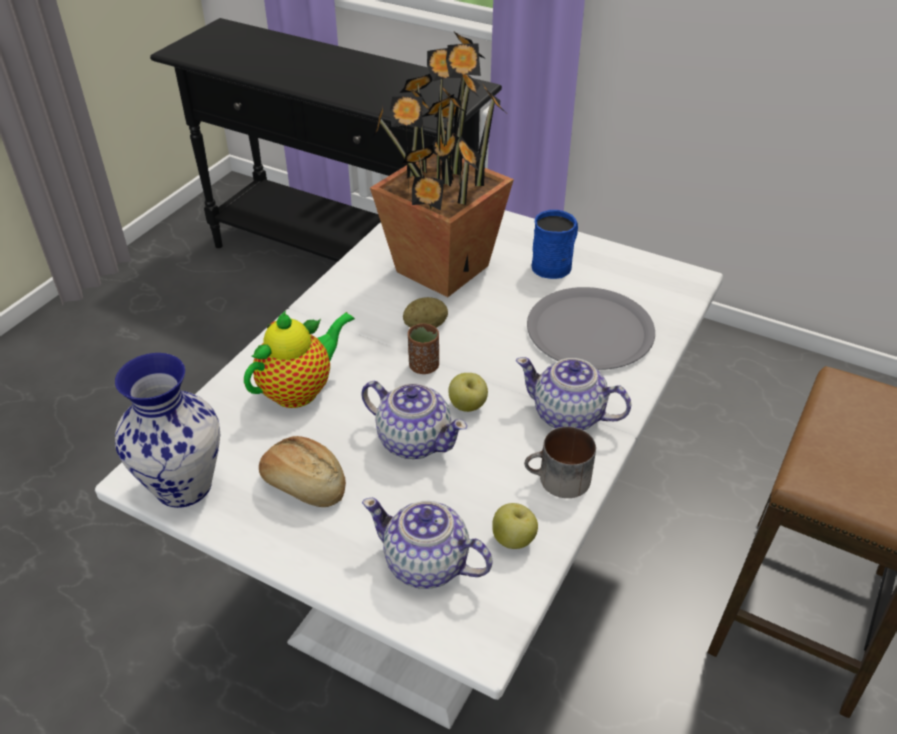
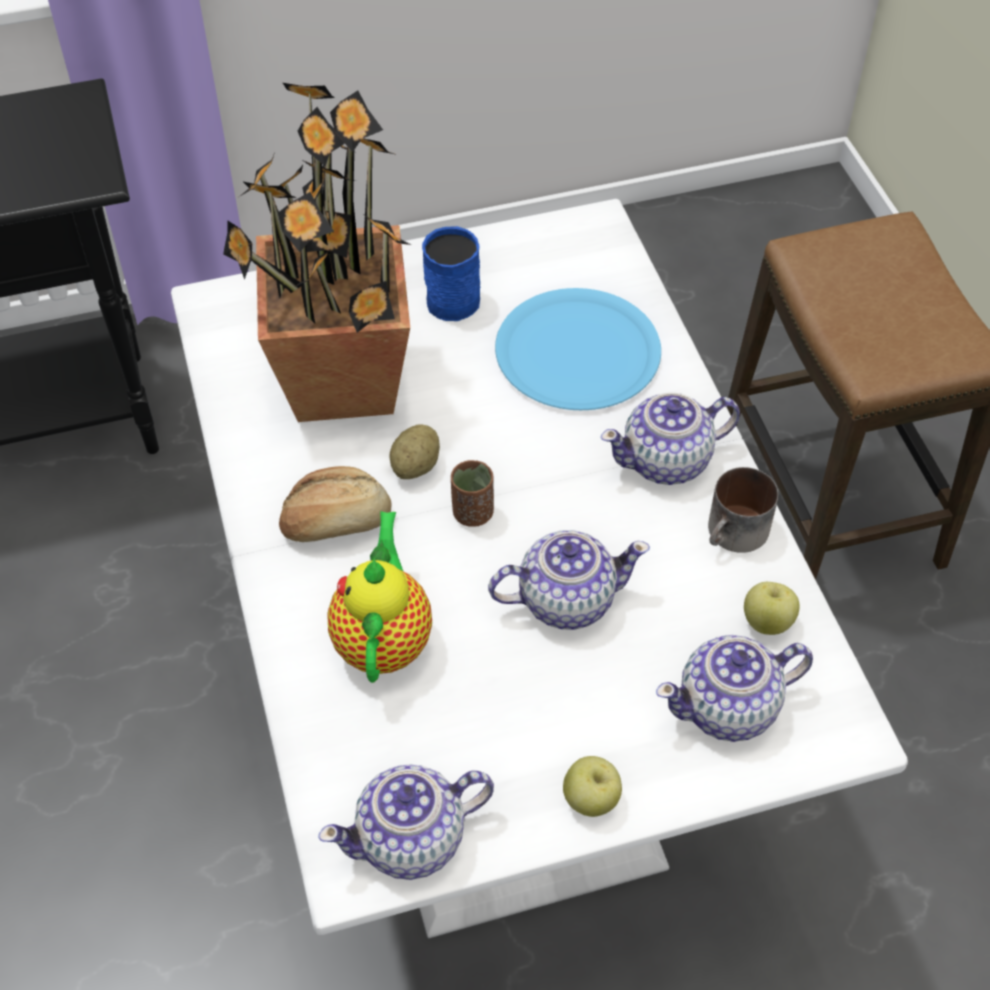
camera: 45 degrees left, 10 degrees up
vase [115,353,220,508] -> teapot [318,764,494,880]
bread [259,436,346,507] -> bread moved to [279,466,391,542]
apple [449,373,488,412] -> apple moved to [563,756,622,817]
grey plate [527,287,655,370] -> blue plate [495,288,661,410]

